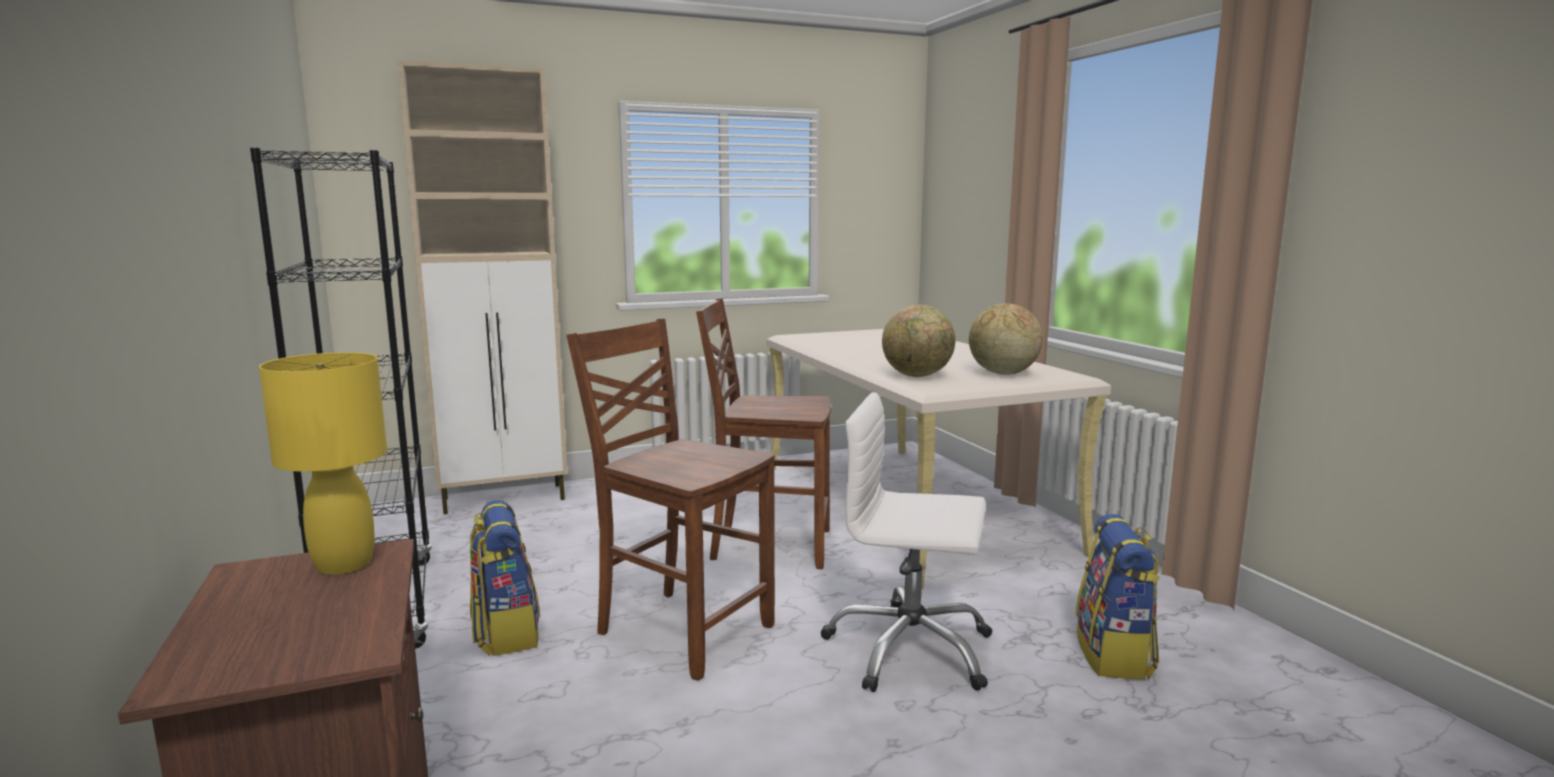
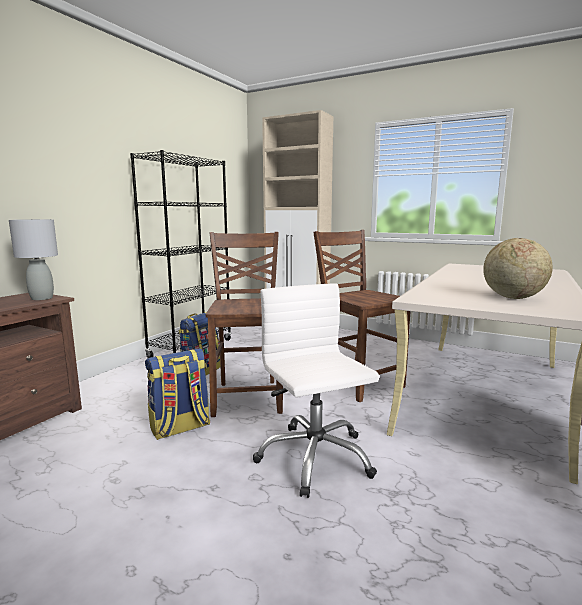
camera: 50 degrees right, 0 degrees up
yellow table lamp [259,352,387,575] -> grey table lamp [9,219,58,300]
globe [882,305,955,377] -> none
backpack [1076,514,1160,679] -> backpack moved to [145,348,210,440]

